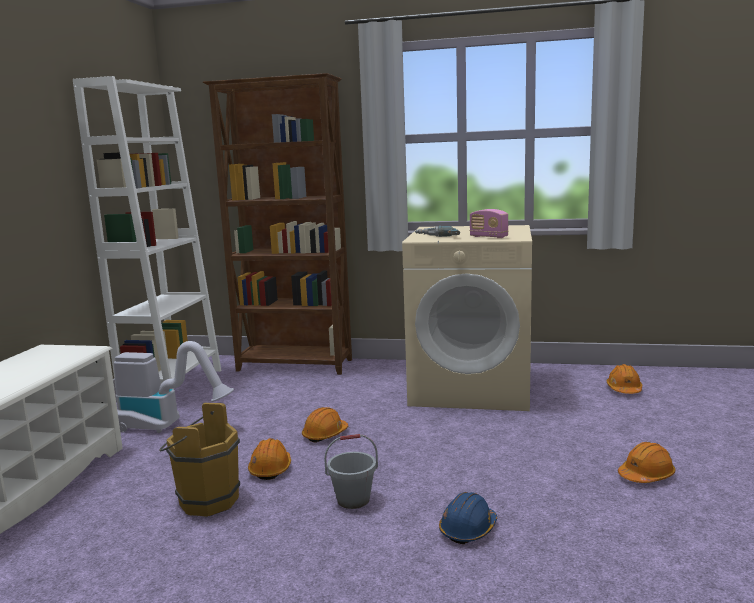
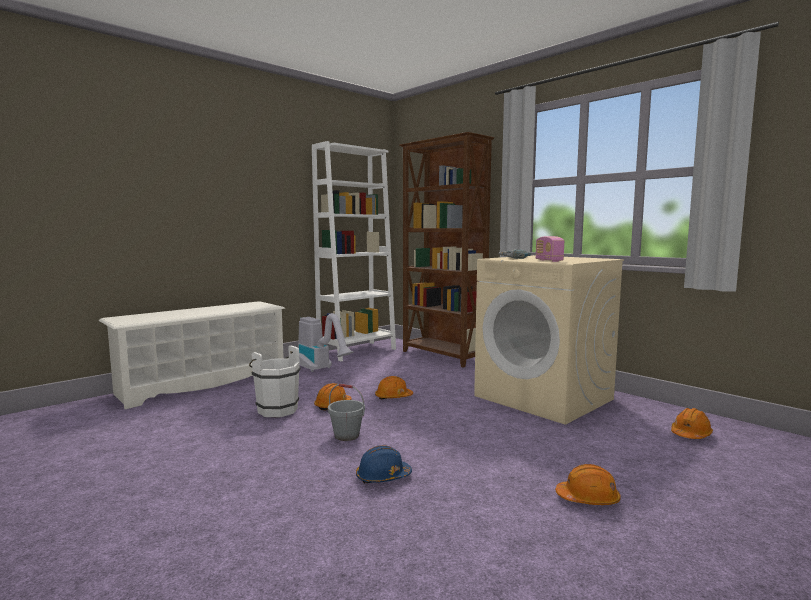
camera: 35 degrees right, 5 degrees down
brown bucket [159,402,240,517] -> white bucket [249,345,301,417]

